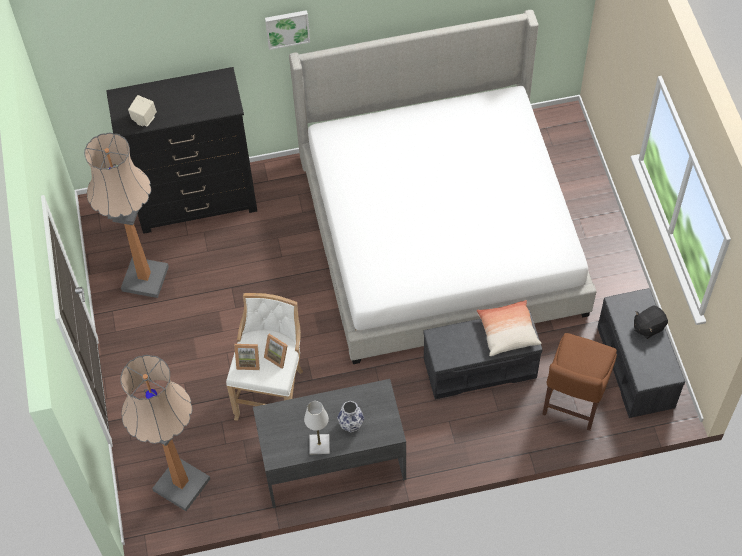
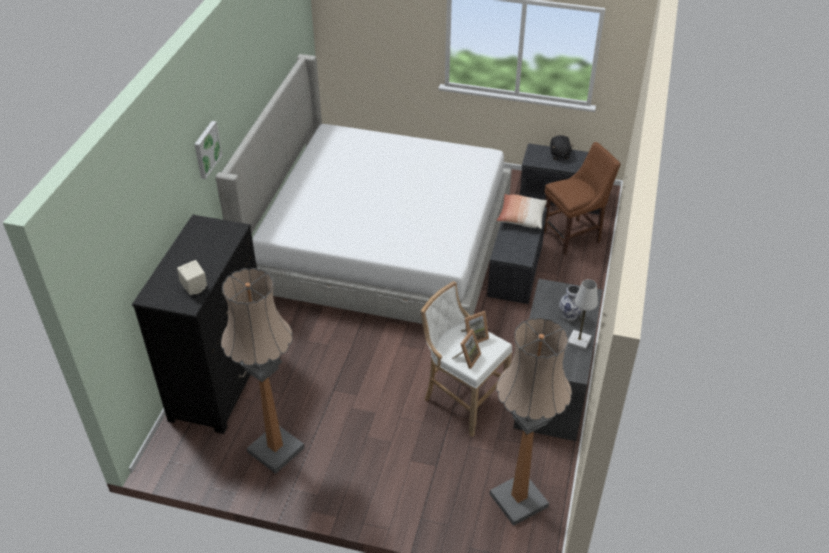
camera: 65 degrees left, 15 degrees down
brown chair [542,333,617,431] -> brown chair turned 75 degrees counterclockwise [544,142,620,255]

